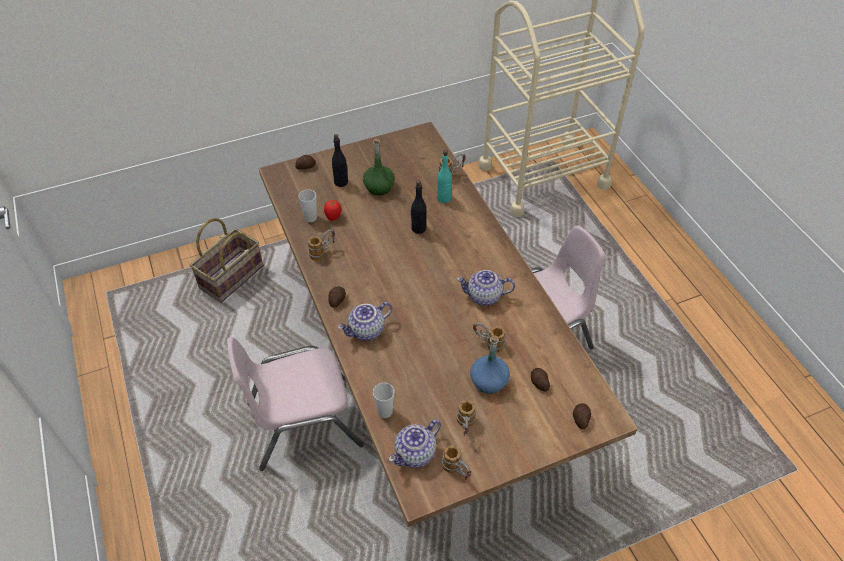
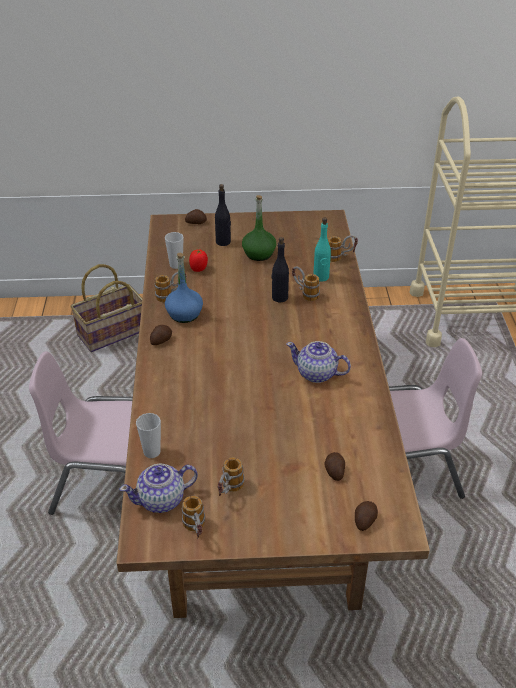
camera: 20 degrees right, 10 degrees down
teapot [338,302,392,341] -> none
blue bottle [470,335,510,394] -> blue bottle moved to [165,253,203,323]
mug [473,323,506,352] -> mug moved to [292,266,320,301]

